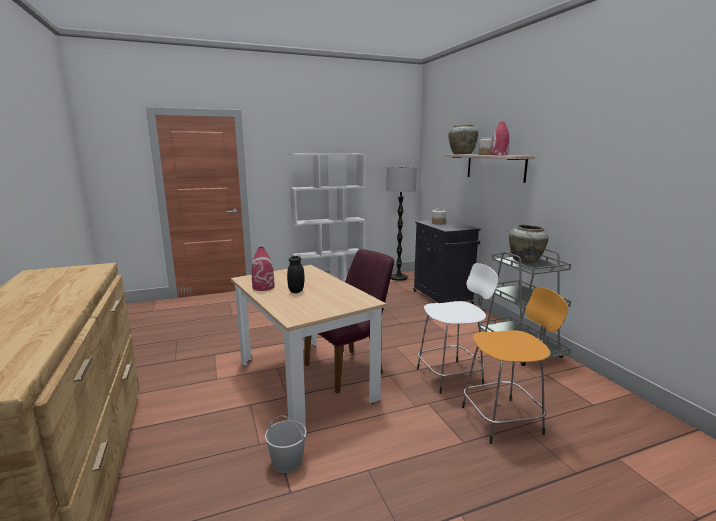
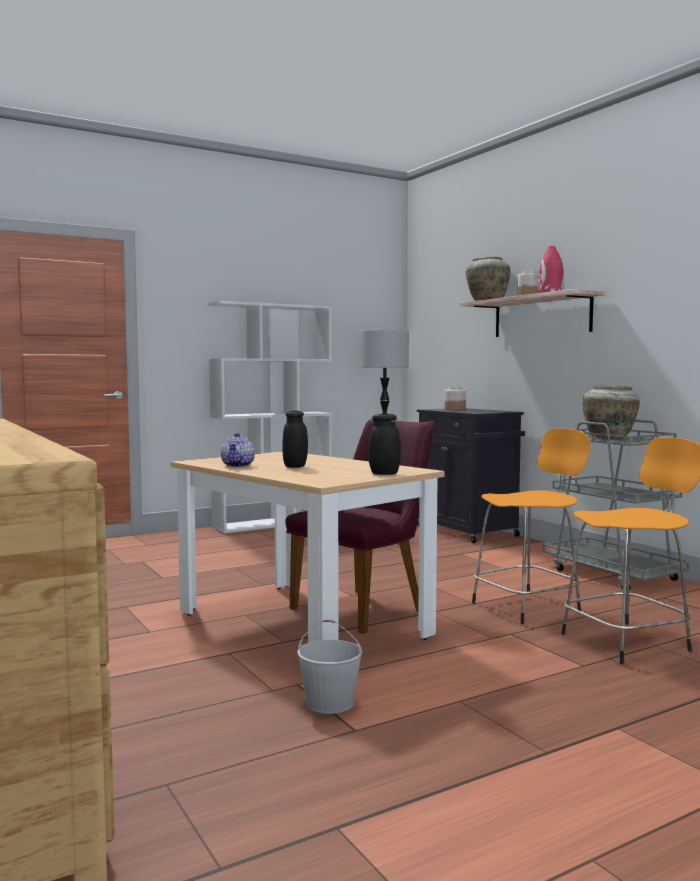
camera: 10 degrees left, 10 degrees down
red vase [252,247,274,291] -> teapot [221,433,255,467]
white stool [417,263,498,394] -> orange stool [472,428,591,624]
none -> black jar [368,414,401,475]

